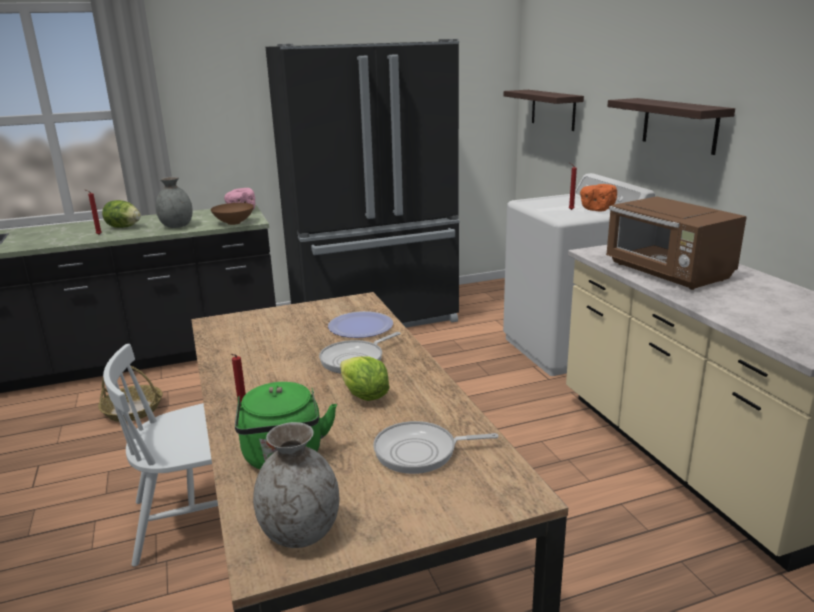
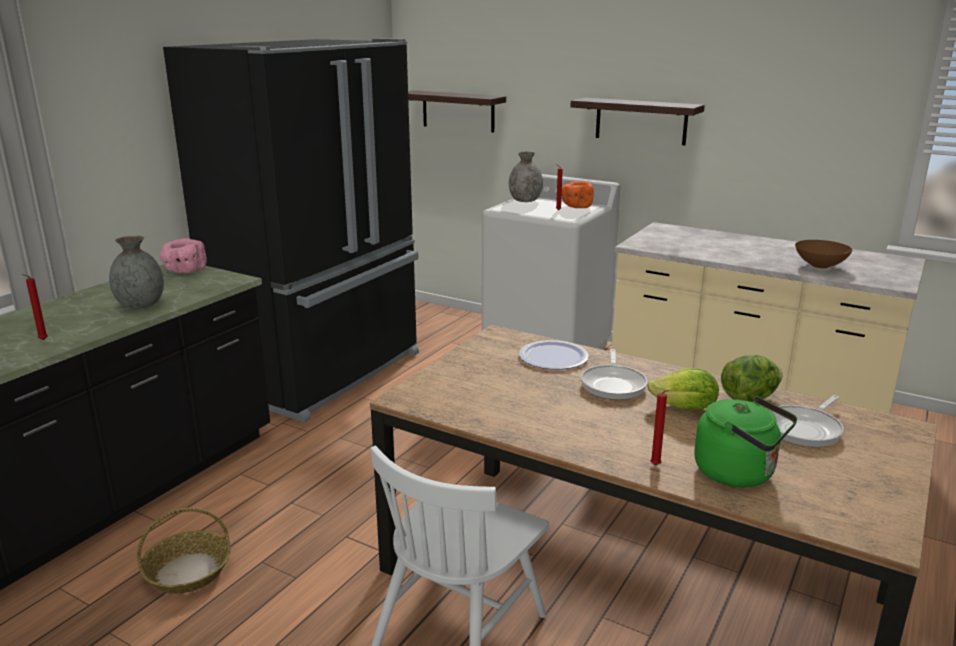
camera: 40 degrees left, 0 degrees up
lettuce [102,200,141,228] -> lettuce moved to [721,355,783,402]
brown bowl [211,203,254,225] -> brown bowl moved to [795,240,852,269]
grey vase [253,422,339,548] -> grey vase moved to [509,152,543,202]
brown microwave [606,196,747,290] -> none

